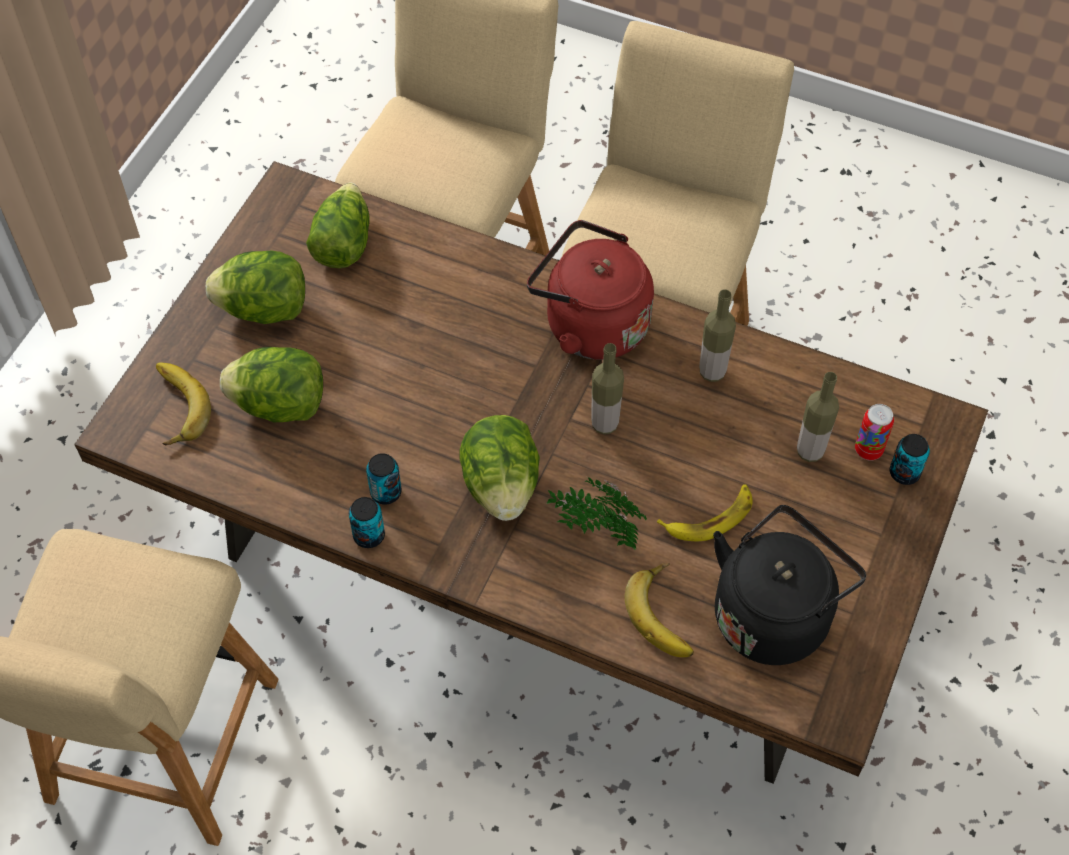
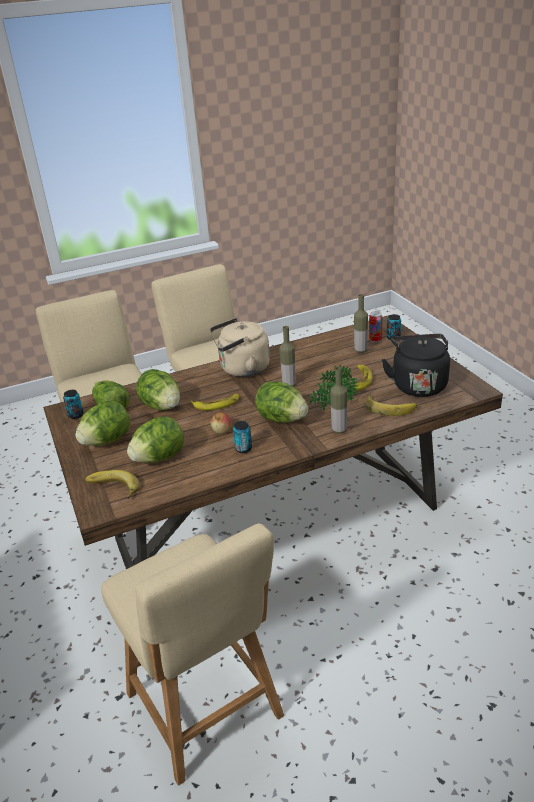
camera: 45 degrees left, 25 degrees down
can [349,497,385,548] -> can moved to [63,390,84,419]
red kettle [527,220,654,360] -> beige kettle [210,318,270,377]
bottle [699,289,736,382] -> bottle moved to [330,367,348,434]
none -> lettuce [136,369,180,410]
none -> banana [190,393,239,410]
none -> apple [210,412,232,434]

